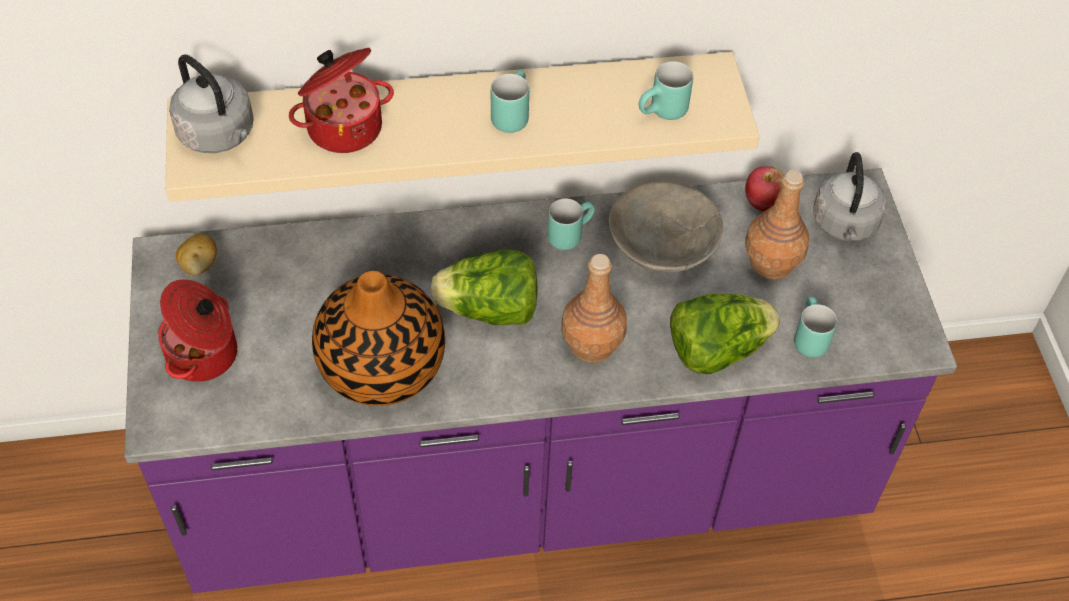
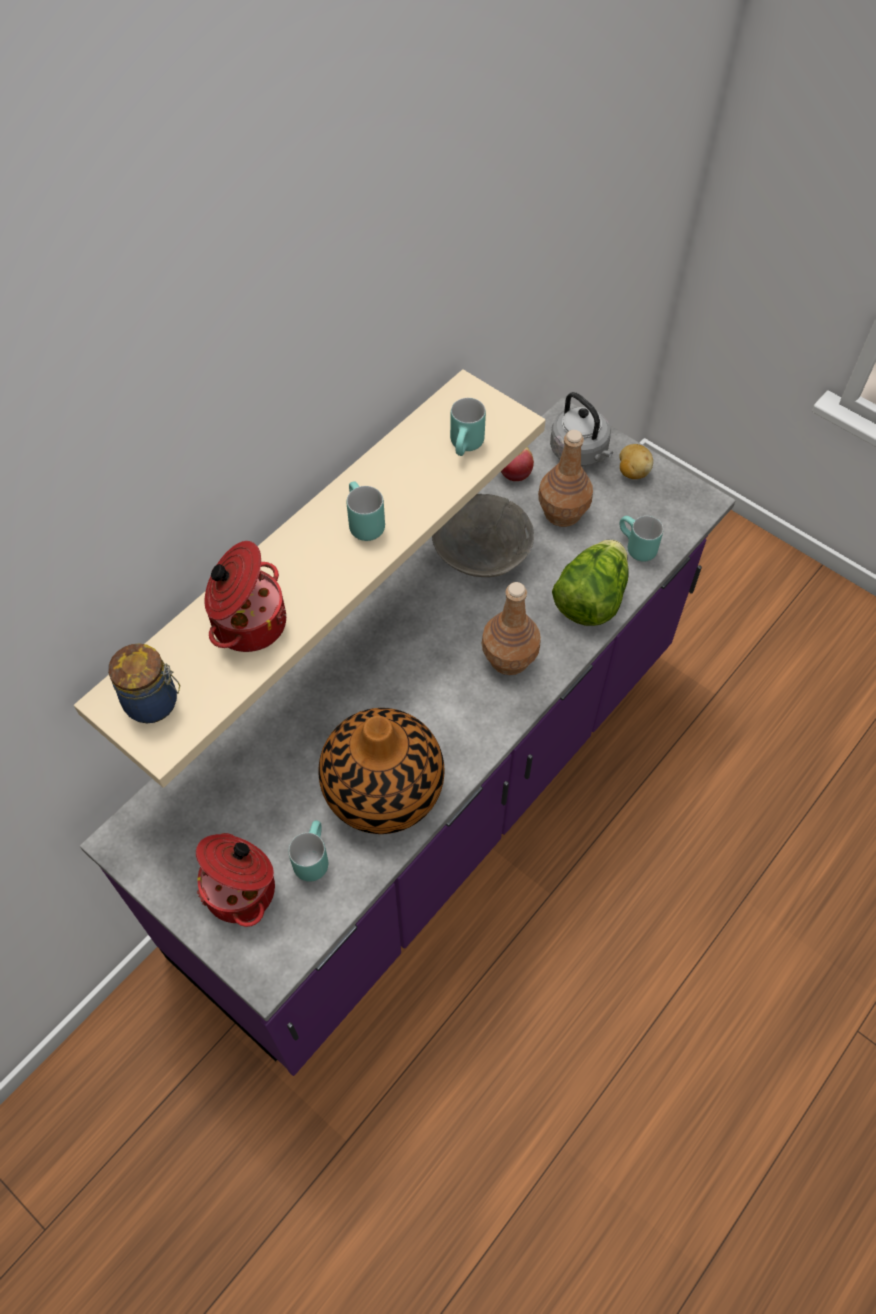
camera: 40 degrees left, 5 degrees up
grey kettle [169,55,254,153] -> jar [108,643,180,723]
potato [176,233,217,275] -> potato moved to [619,444,653,479]
lettuce [430,249,538,325] -> none
turquoise mug [547,199,595,250] -> turquoise mug moved to [288,820,328,882]

